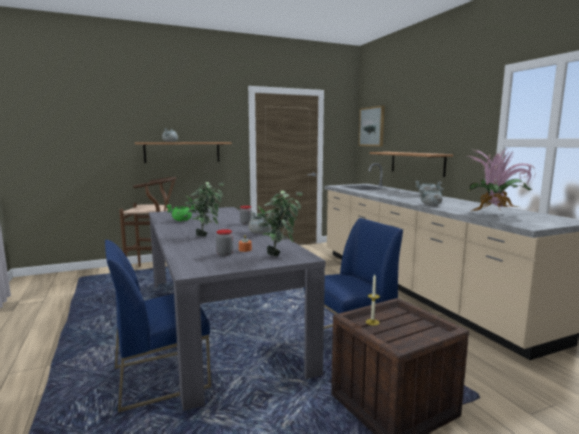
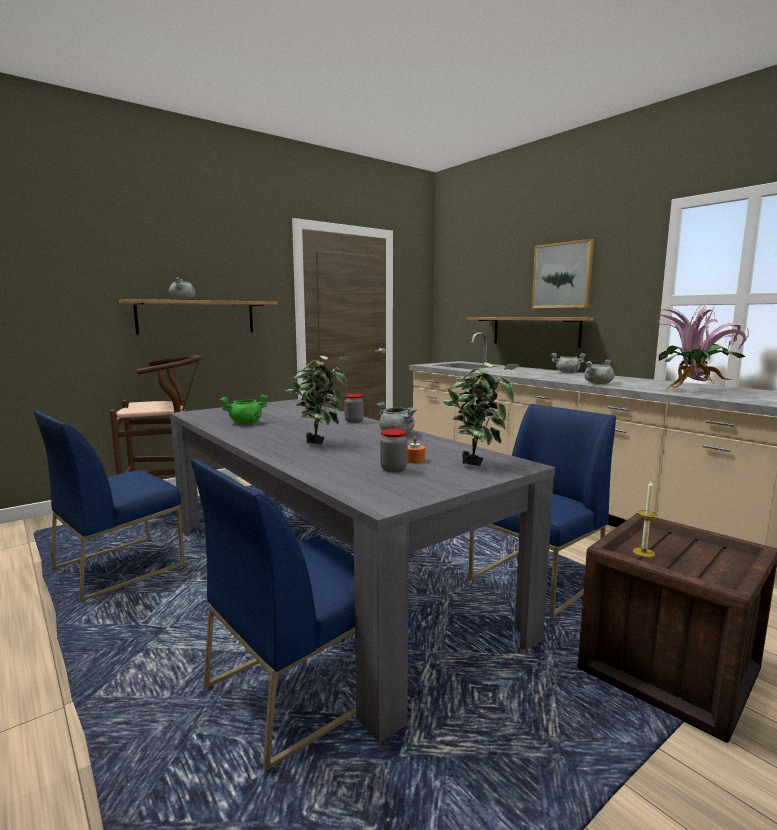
camera: 15 degrees left, 0 degrees up
picture [359,106,385,146] -> picture moved to [532,239,594,308]
none -> blue chair [34,411,185,602]

